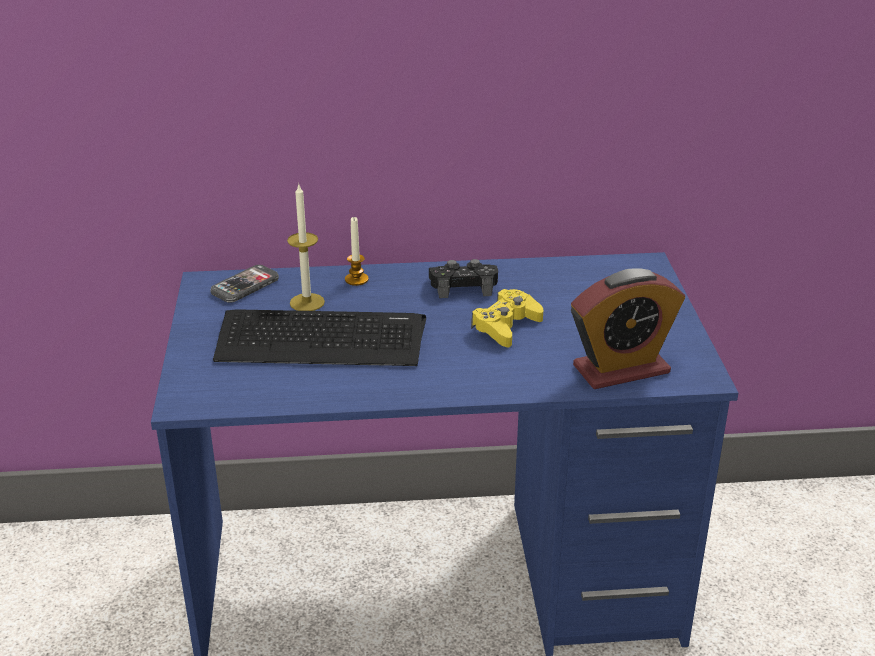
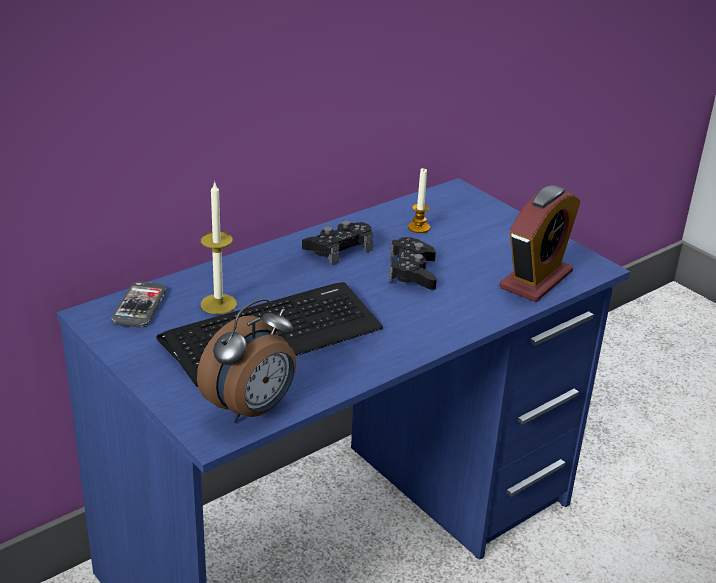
camera: 35 degrees left, 0 degrees up
candle [345,217,369,286] -> candle moved to [408,168,430,233]
yellow game controller [471,289,543,347] -> black game controller [389,237,437,290]
none -> alarm clock [197,298,296,423]

